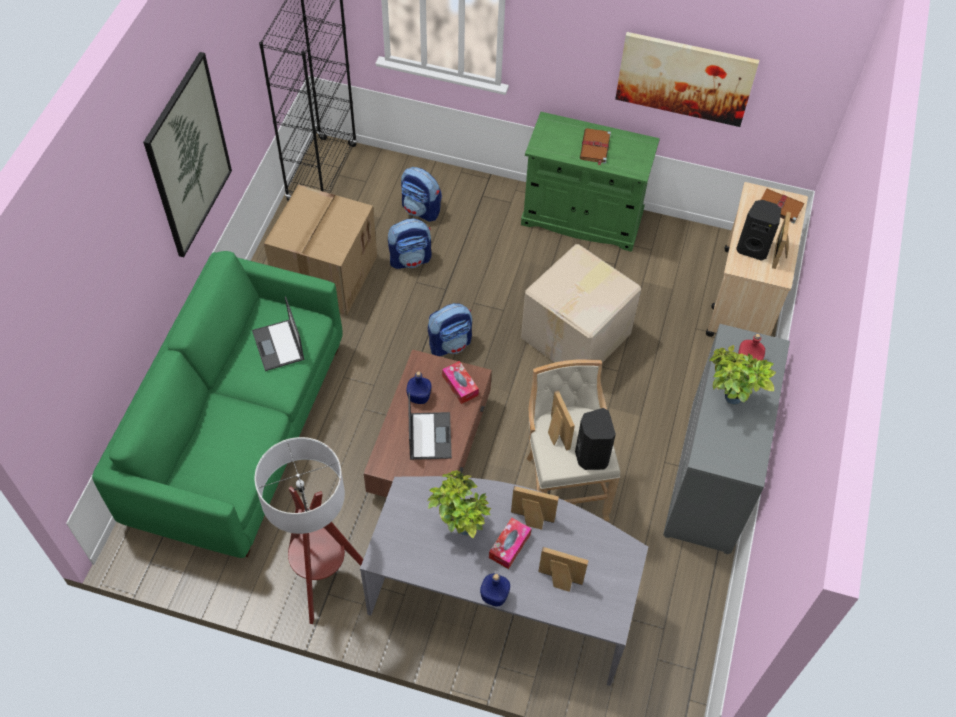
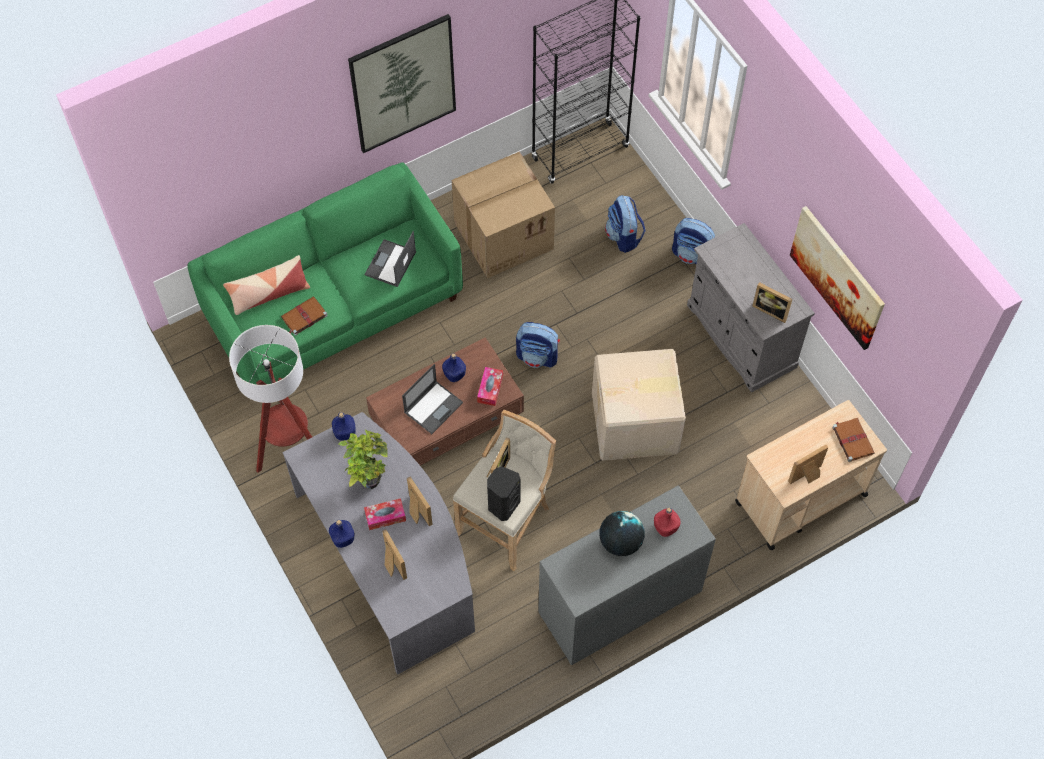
camera: 45 degrees right, 5 degrees up
backpack [388,218,432,269] -> backpack moved to [672,218,715,264]
green cabinet [521,112,660,252] -> grey cabinet [687,223,815,392]
brown book [580,128,611,166] -> brown book moved to [281,296,328,336]
potted plant [709,345,776,405] -> globe [600,511,645,556]
black speaker [736,200,781,261] -> none
none -> pillow [223,255,310,315]
none -> blue bottle [332,412,355,441]
none -> picture frame [752,282,792,323]

